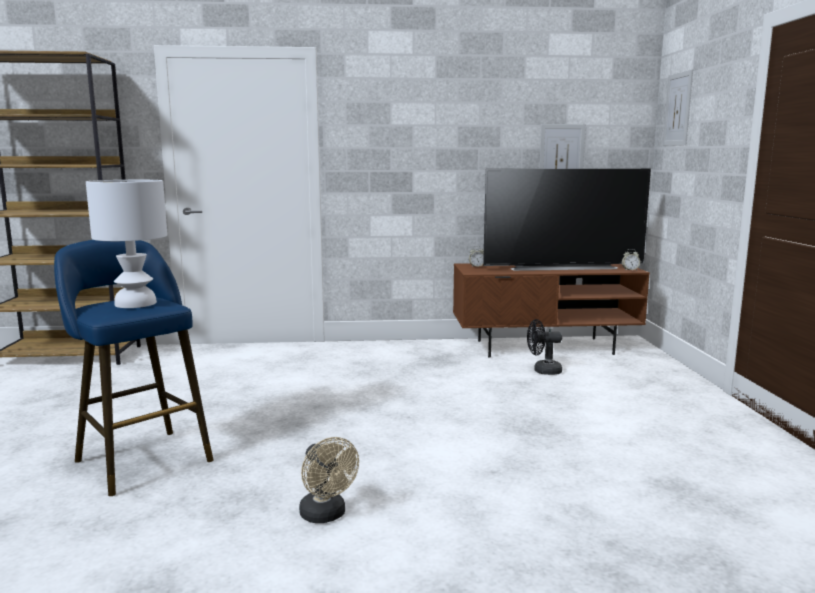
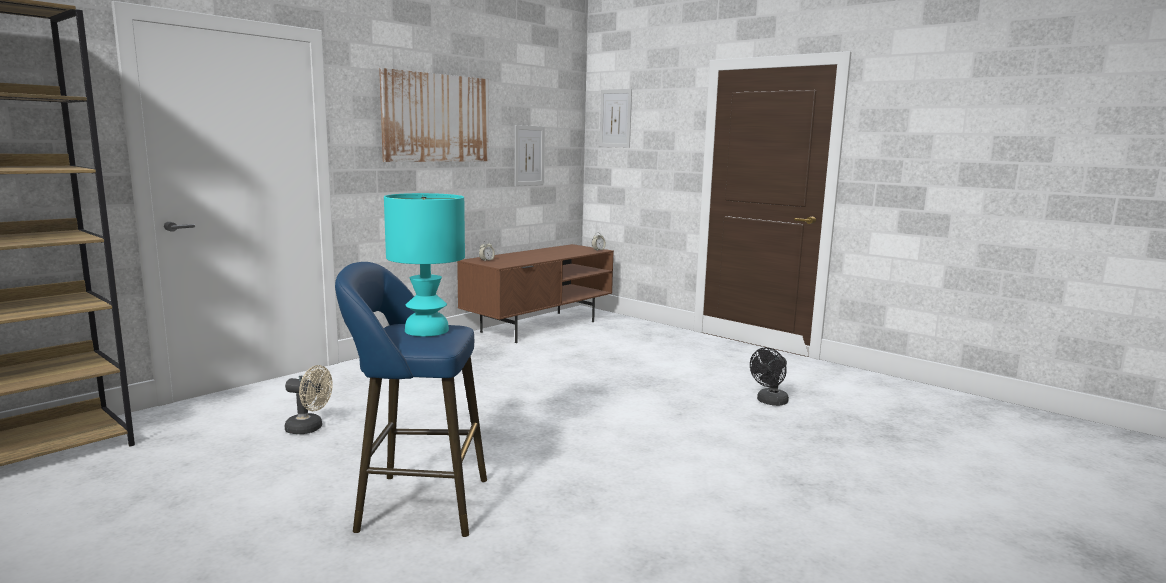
camera: 45 degrees left, 0 degrees up
white table lamp [86,180,167,308] -> turquoise table lamp [384,193,465,336]
beige fan [299,437,359,523] -> beige fan moved to [285,365,333,434]
television [483,169,651,271] -> none
black fan [527,319,562,375] -> black fan moved to [750,347,789,406]
none -> picture [379,68,489,162]

